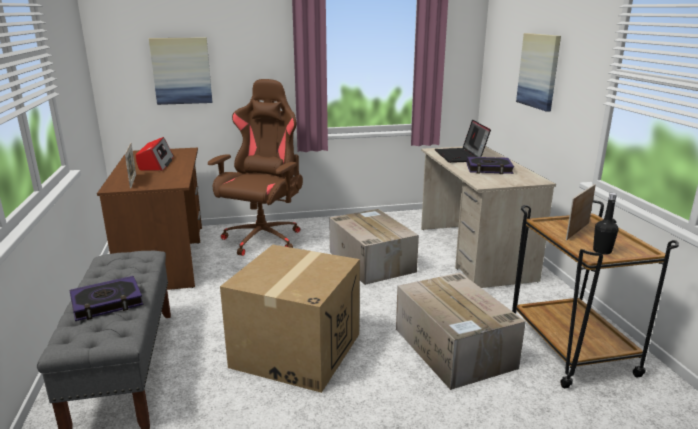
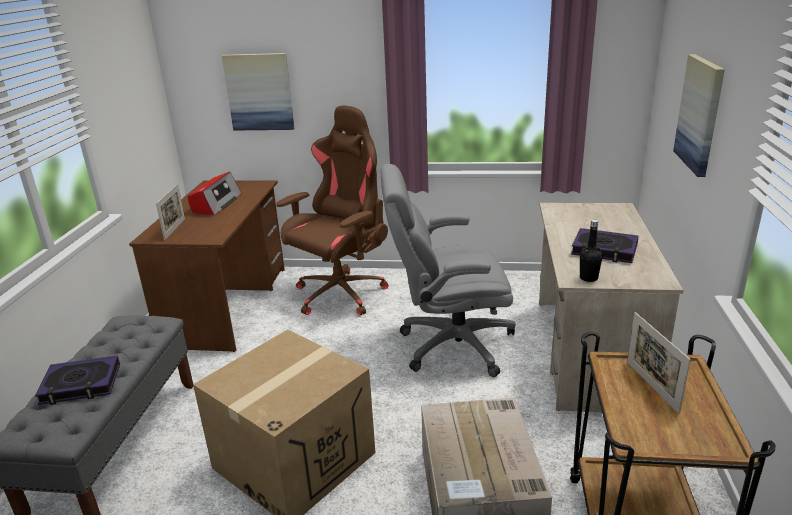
camera: 20 degrees right, 5 degrees up
cardboard box [329,209,419,285] -> grey office chair [380,164,515,377]
laptop [435,119,491,163] -> none
picture frame [566,184,596,241] -> picture frame turned 75 degrees counterclockwise [627,312,691,414]
black bottle [593,193,619,254] -> black bottle moved to [580,219,603,282]

